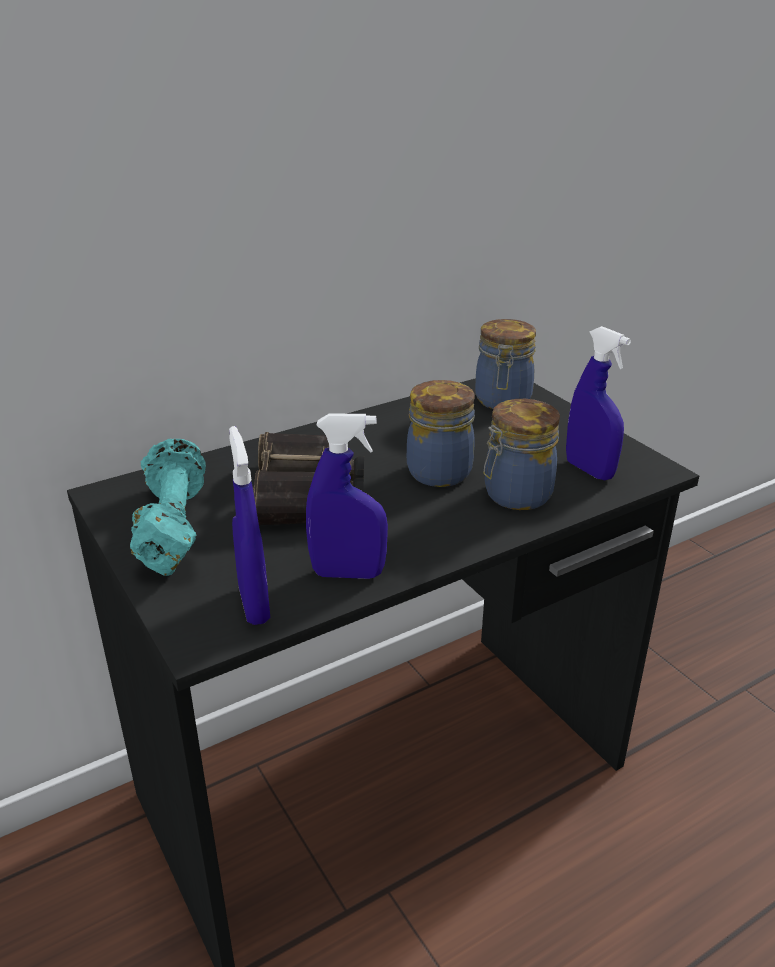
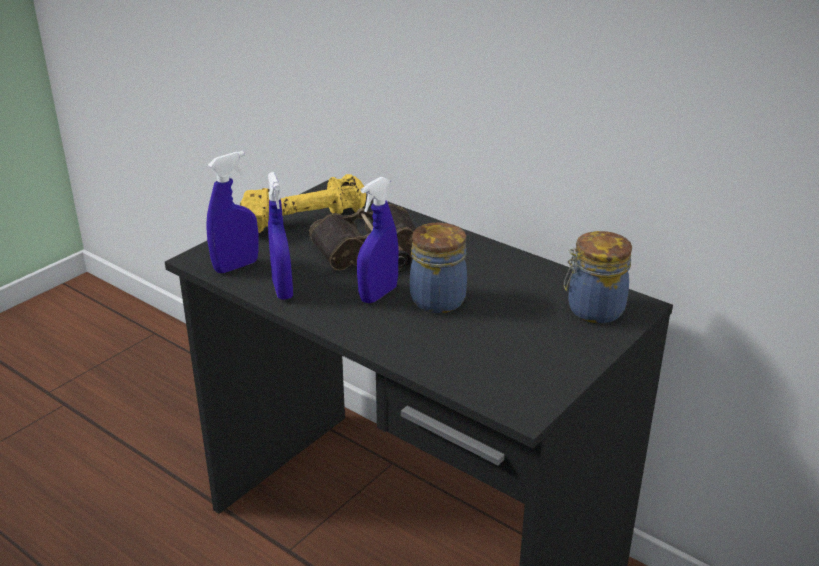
camera: 70 degrees right, 0 degrees up
turquoise dumbbell [130,439,206,576] -> yellow dumbbell [240,174,366,233]
jar [483,399,560,510] -> none
blue spray bottle [566,326,631,480] -> blue spray bottle moved to [357,177,398,303]

